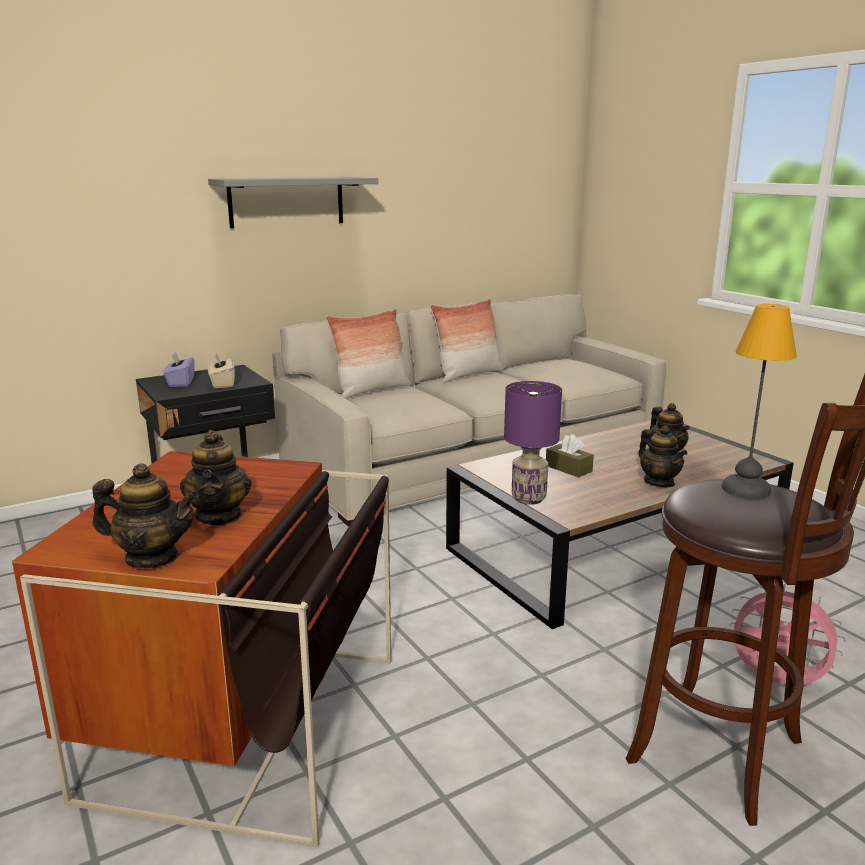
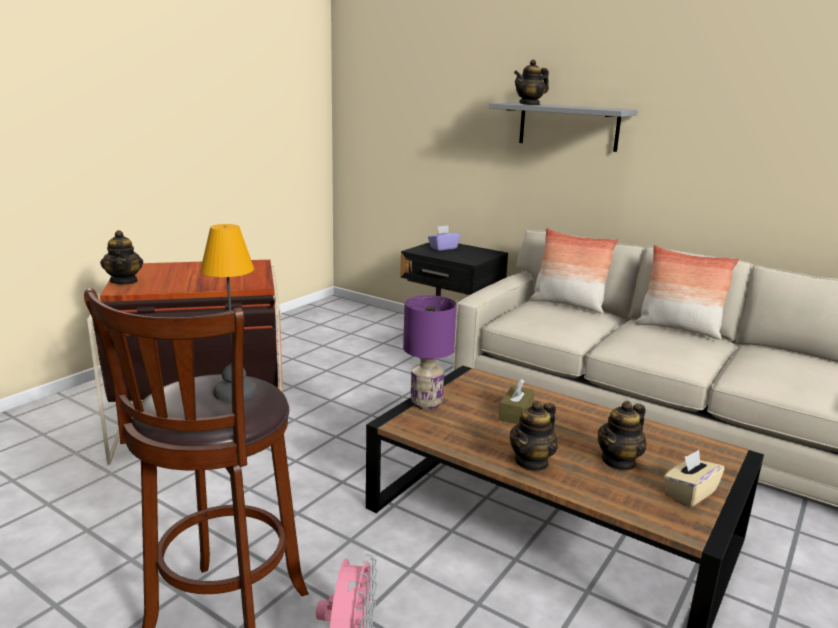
camera: 65 degrees right, 0 degrees up
teapot [180,430,252,525] -> teapot moved to [514,59,549,105]
beige tissue box [208,353,235,388] -> beige tissue box moved to [664,450,725,507]

